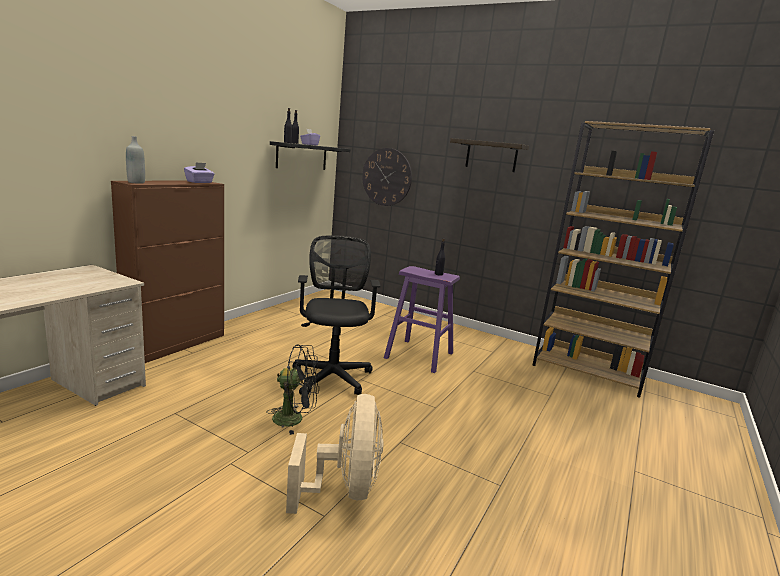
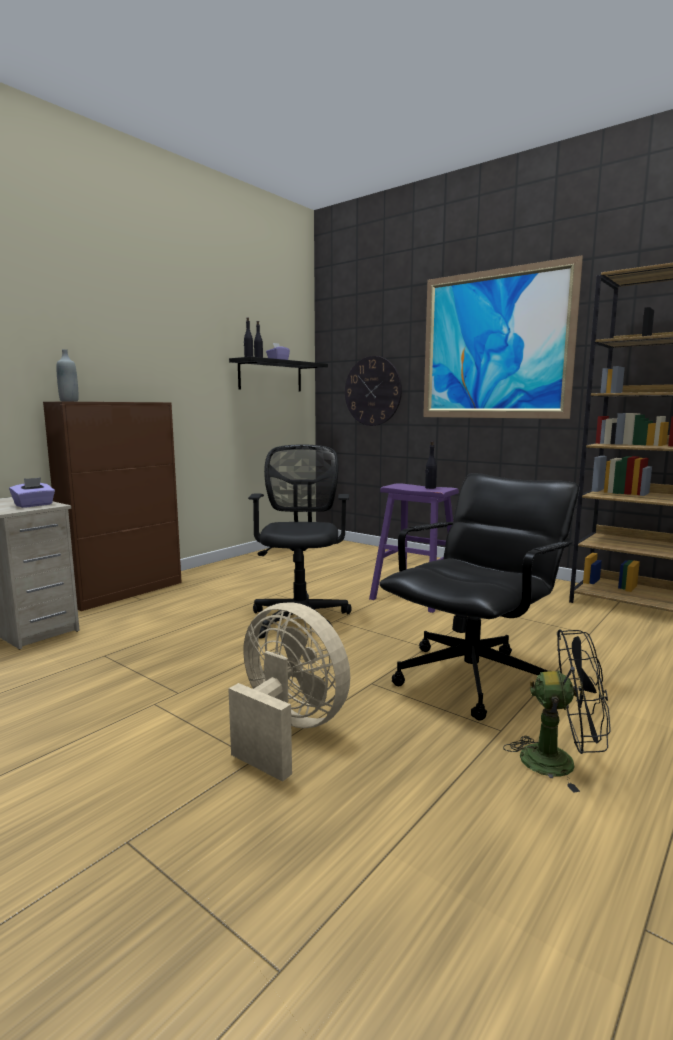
camera: 10 degrees right, 5 degrees down
purple tissue box [184,162,215,183] -> purple tissue box moved to [9,478,55,508]
black fan [268,344,320,435] -> black fan moved to [503,629,611,793]
beige fan [286,394,383,514] -> beige fan turned 60 degrees counterclockwise [228,602,350,782]
shelf [450,138,529,172] -> picture [423,255,583,419]
none -> black office chair [379,473,579,721]

